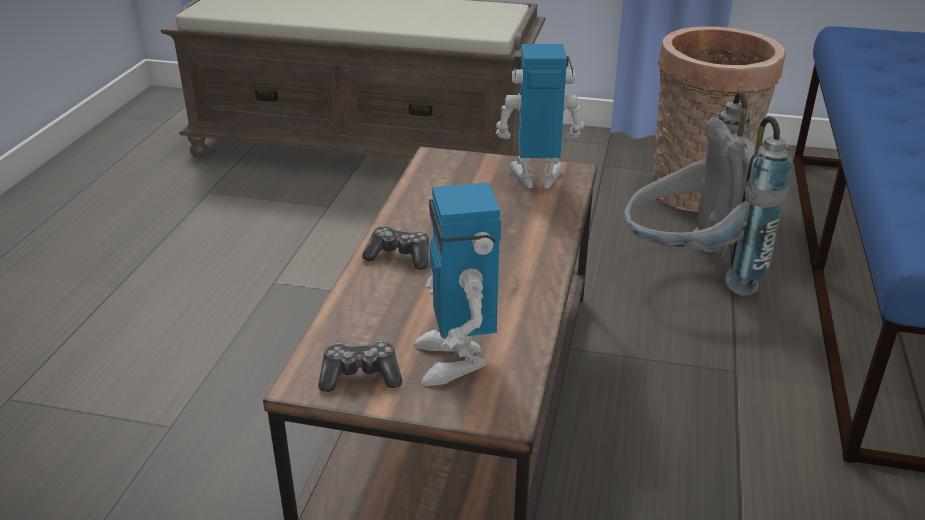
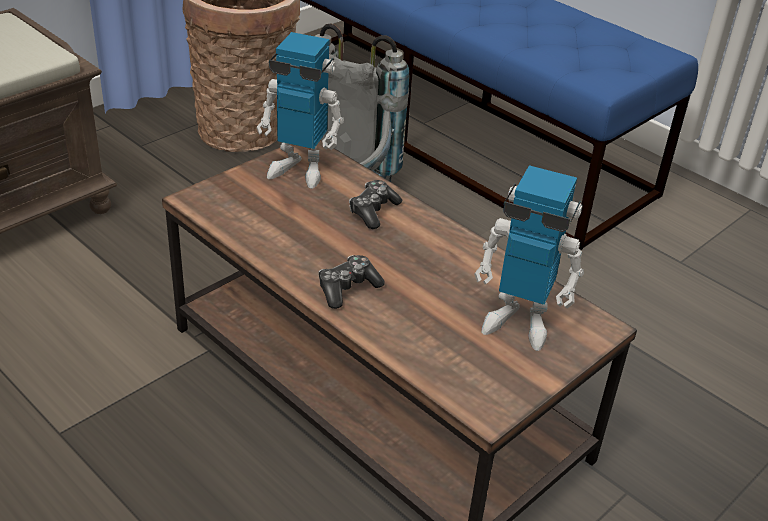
camera: 60 degrees left, 5 degrees up
game controller [318,341,402,392] -> game controller moved to [349,180,402,229]
toy robot [495,44,584,188] -> toy robot turned 105 degrees counterclockwise [257,32,344,188]

